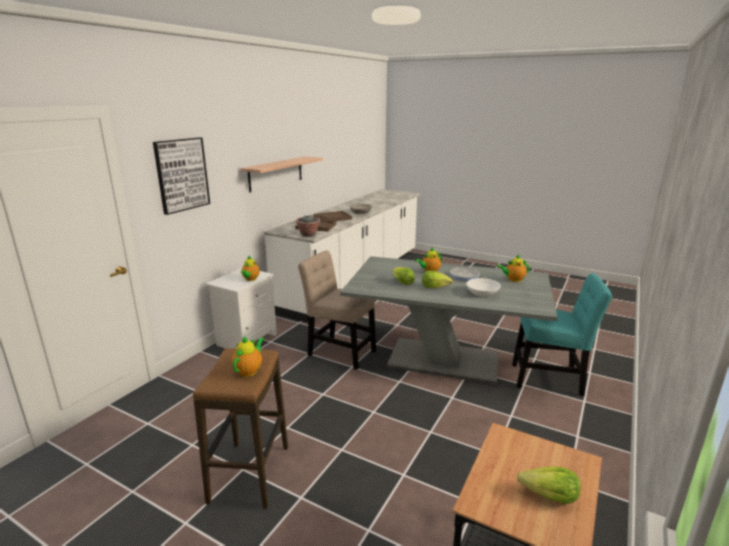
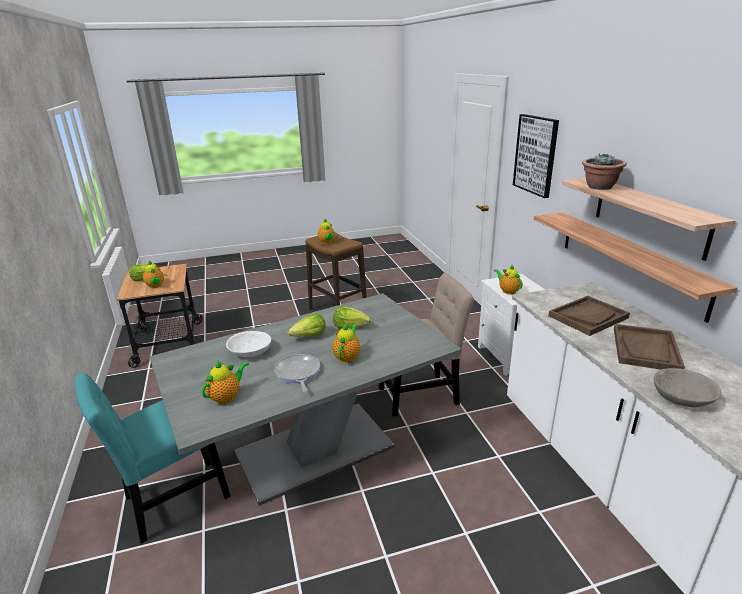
camera: 135 degrees right, 5 degrees up
potted plant [295,215,320,237] -> potted plant moved to [582,154,627,190]
none -> teapot [143,260,164,288]
none -> shelf [534,212,738,323]

